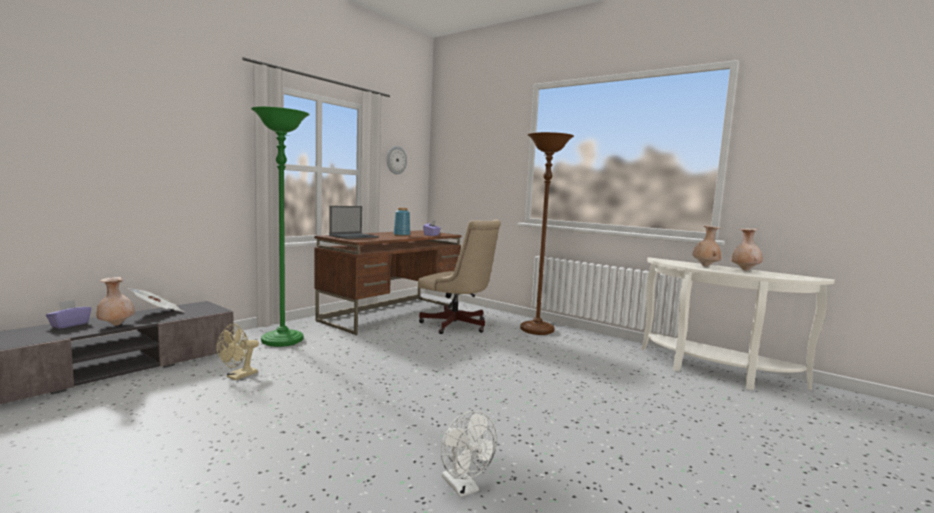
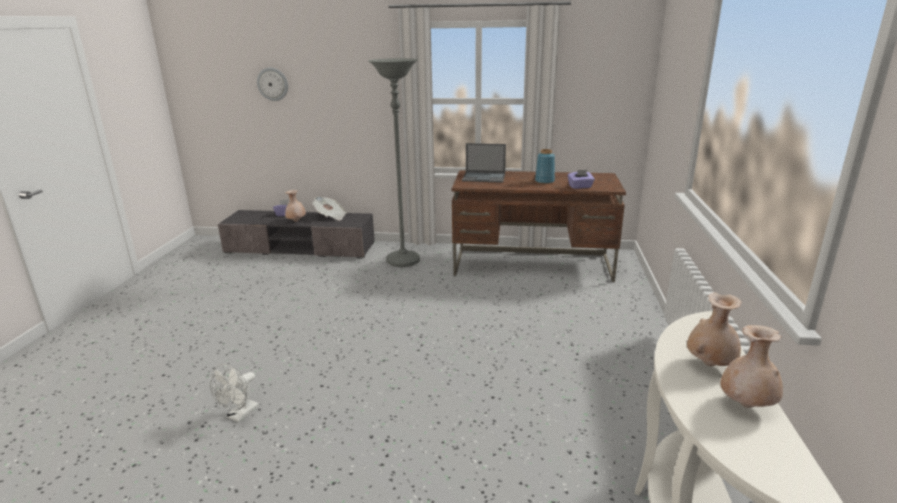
camera: 60 degrees right, 15 degrees up
beige fan [217,324,259,380] -> none
green floor lamp [251,107,310,347] -> grey floor lamp [368,58,420,267]
wall clock [387,146,407,174] -> wall clock moved to [257,67,288,101]
beige office chair [418,219,501,334] -> none
brown floor lamp [520,132,574,335] -> none

